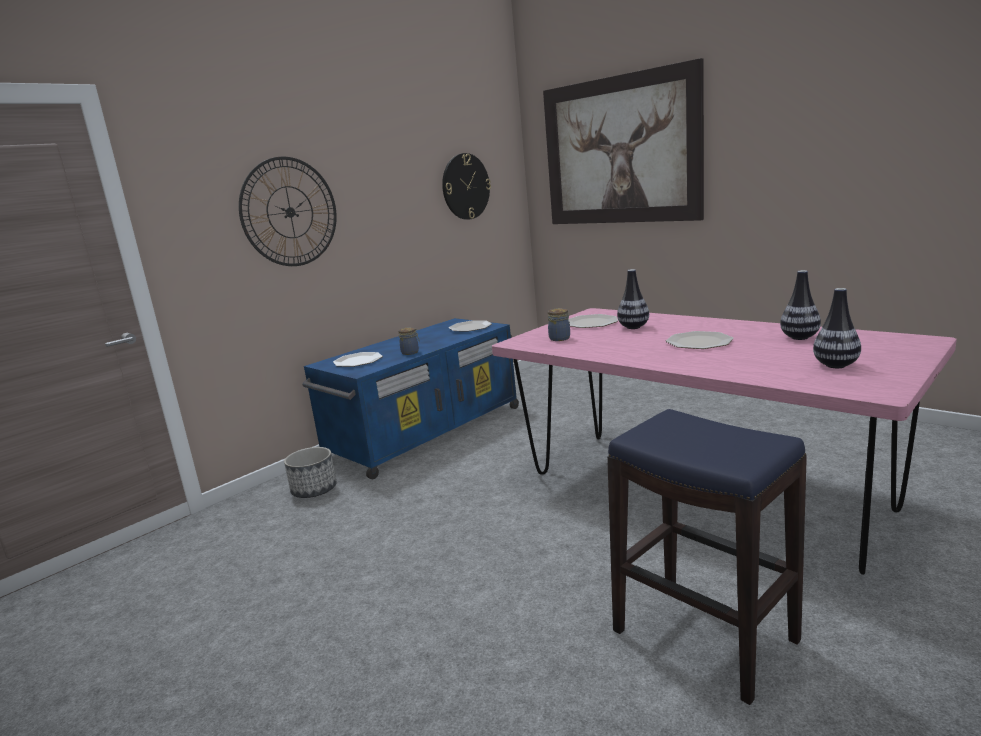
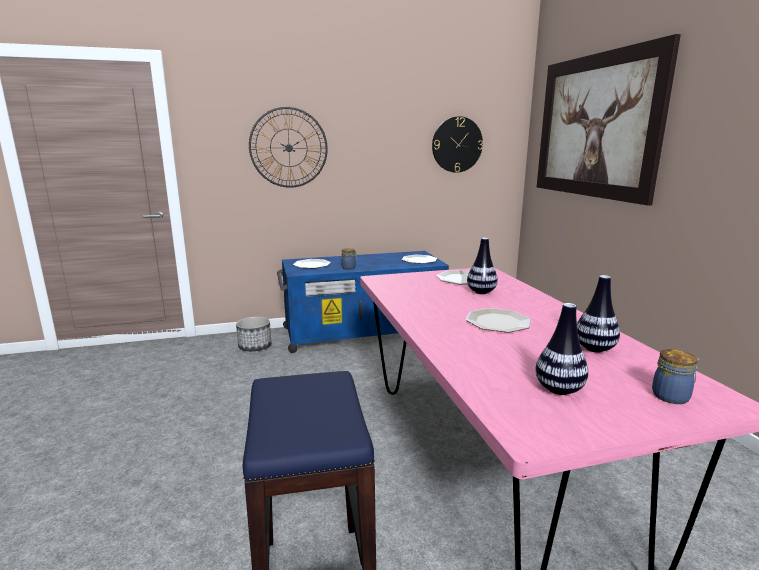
camera: 30 degrees right, 0 degrees up
jar [548,308,570,341] -> jar moved to [652,349,699,404]

